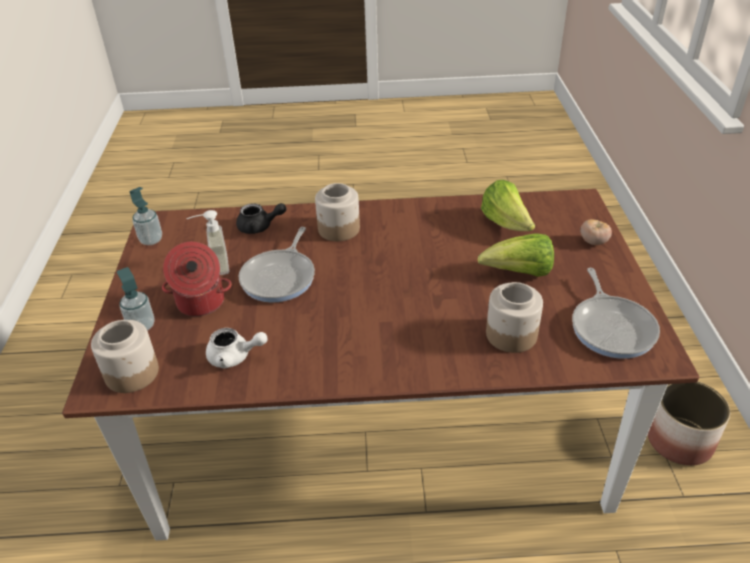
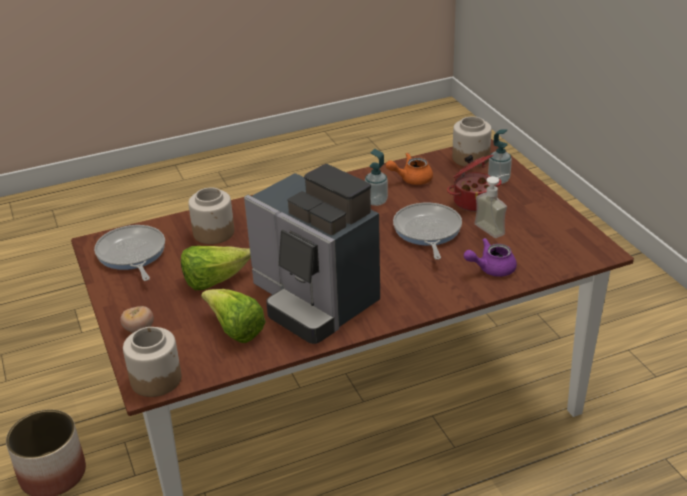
camera: 160 degrees right, 5 degrees down
soap dispenser [130,187,162,245] -> soap dispenser moved to [365,149,388,206]
white teapot [206,328,268,368] -> orange teapot [386,153,433,185]
black teapot [236,203,287,234] -> purple teapot [464,238,517,277]
jar [315,183,360,241] -> jar moved to [123,327,181,397]
none -> coffee machine [244,164,380,344]

